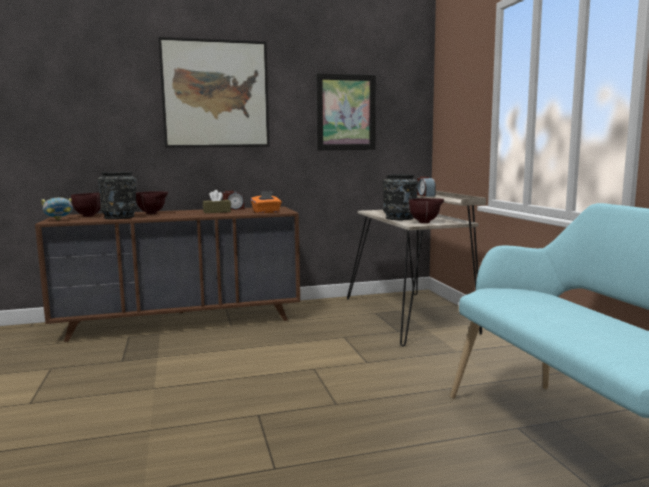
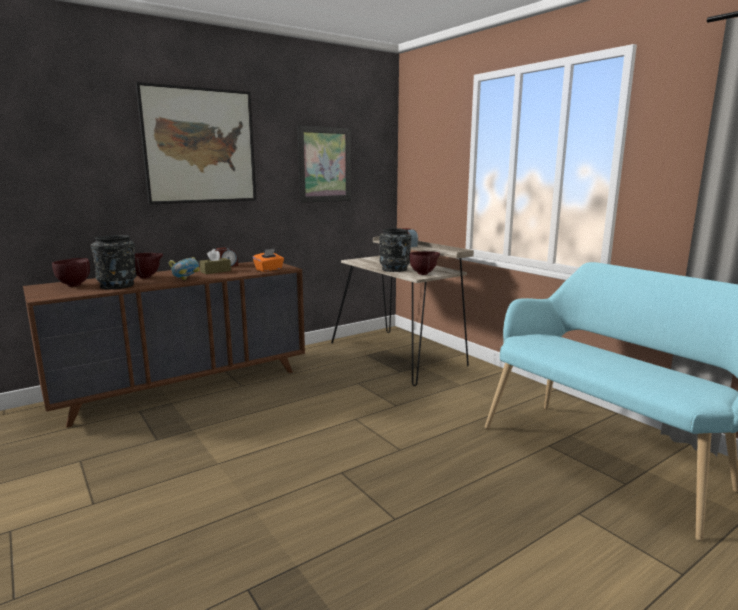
camera: 20 degrees left, 5 degrees up
bowl [41,197,73,220] -> bowl moved to [169,257,199,280]

